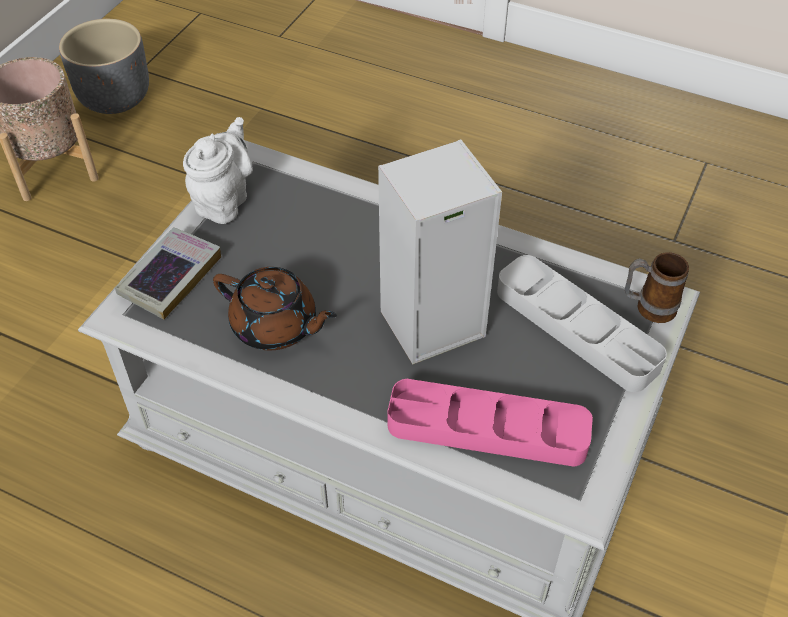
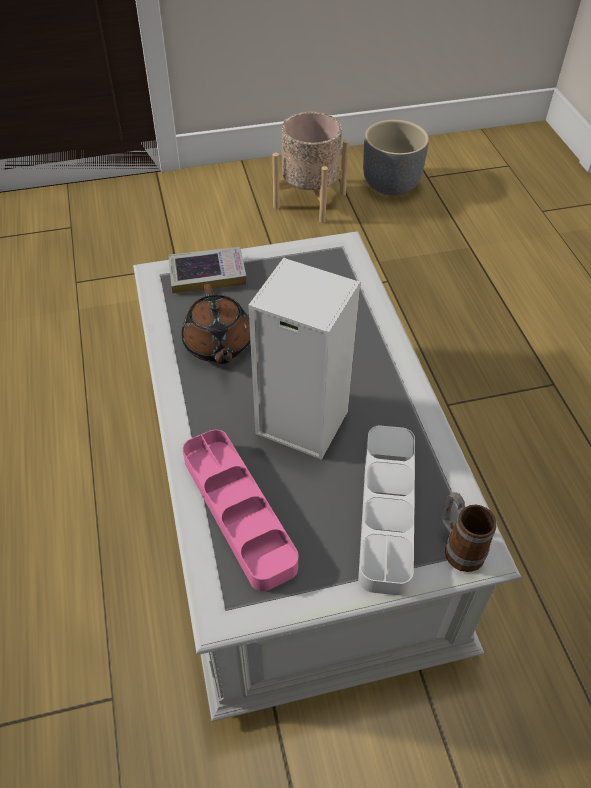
camera: 50 degrees right, 0 degrees up
white teapot [183,117,253,224] -> none

